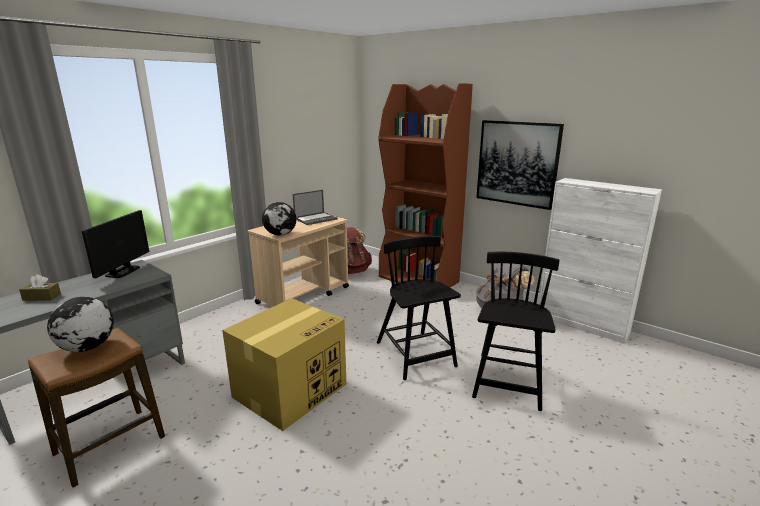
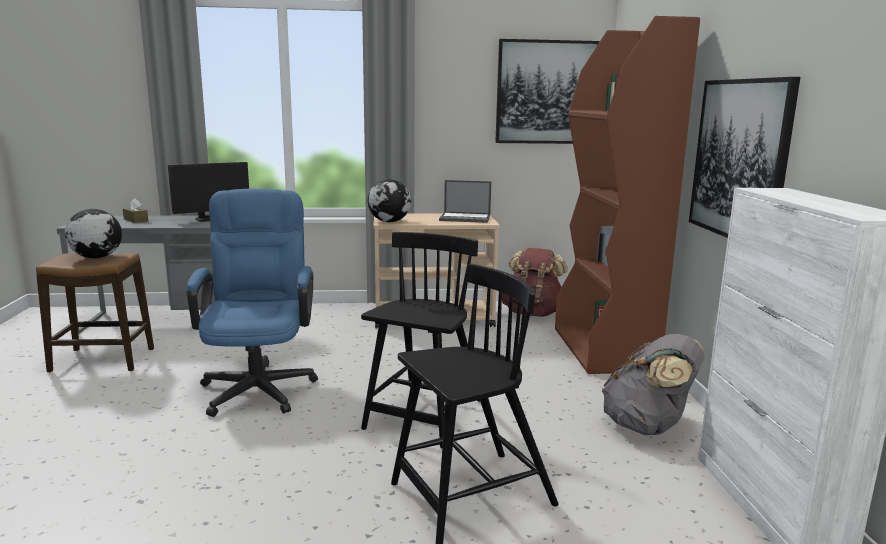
camera: 45 degrees right, 5 degrees down
cardboard box [222,298,346,431] -> blue office chair [187,188,318,417]
none -> picture [495,39,600,144]

